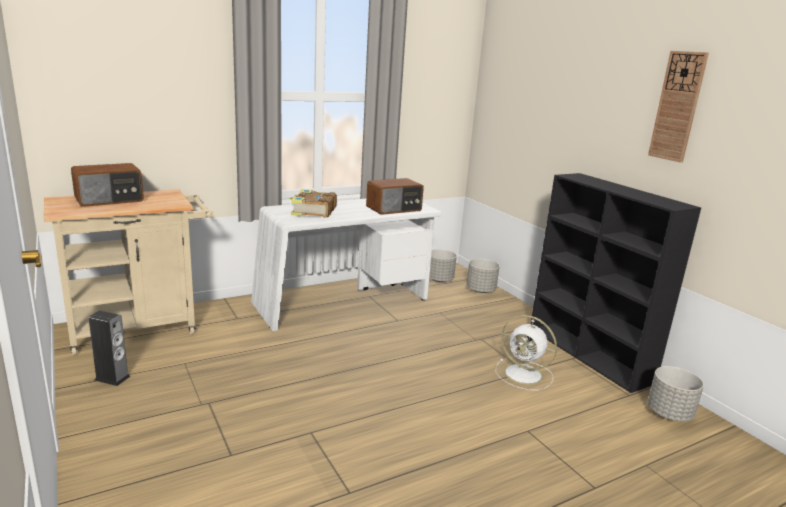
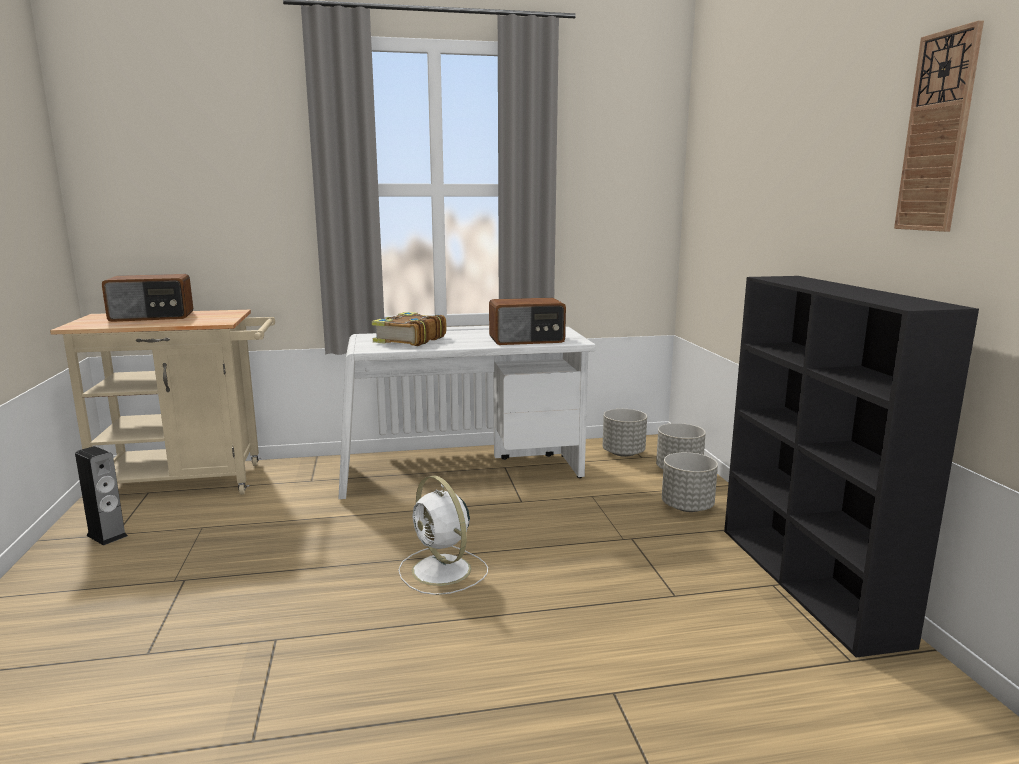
camera: 20 degrees right, 5 degrees down
white fan [496,315,557,390] -> white fan moved to [398,475,488,595]
grey planter [648,366,704,421] -> grey planter moved to [662,452,718,512]

